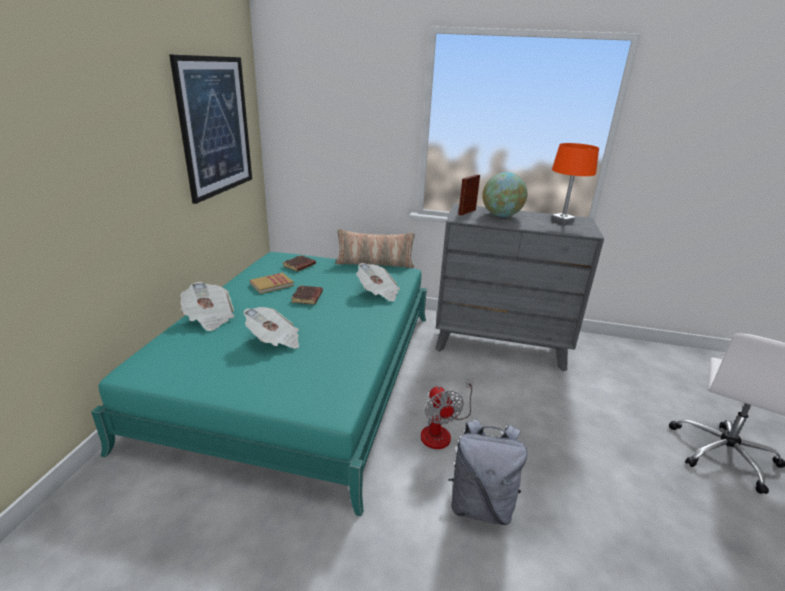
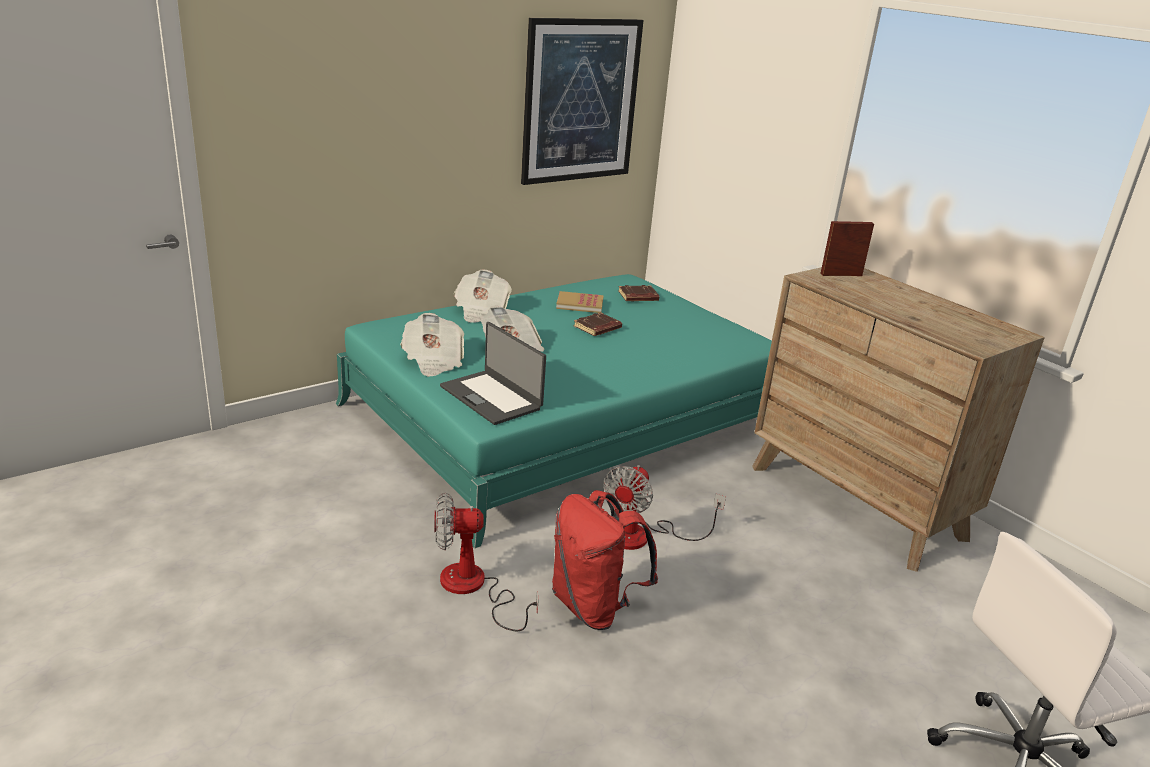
camera: 40 degrees right, 0 degrees up
pillow [335,229,415,268] -> none
newspaper [356,263,400,301] -> newspaper moved to [400,313,464,377]
grey dresser [435,204,604,371] -> brown dresser [752,267,1045,572]
grey backpack [448,420,528,525] -> red backpack [552,490,658,630]
globe [482,172,527,217] -> none
orange table lamp [551,143,599,225] -> none
none -> fan [435,493,539,631]
none -> laptop [440,322,546,425]

